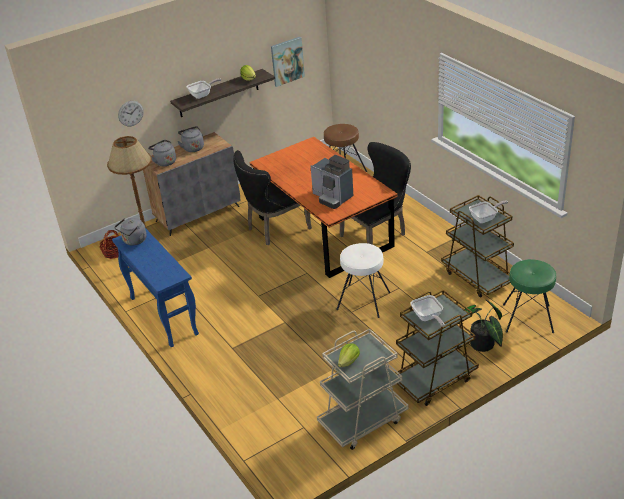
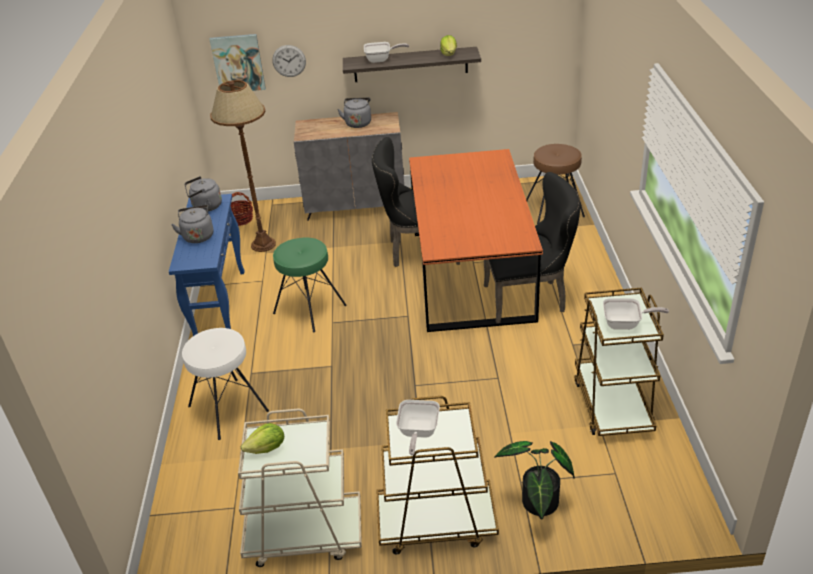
camera: 30 degrees right, 0 degrees up
grey kettle [148,140,176,166] -> grey kettle moved to [171,205,213,243]
picture [271,37,305,87] -> picture moved to [209,34,266,91]
coffee machine [311,155,353,209] -> none
white stool [336,243,390,318] -> white stool moved to [182,328,269,440]
green stool [503,259,556,333] -> green stool moved to [273,238,347,332]

